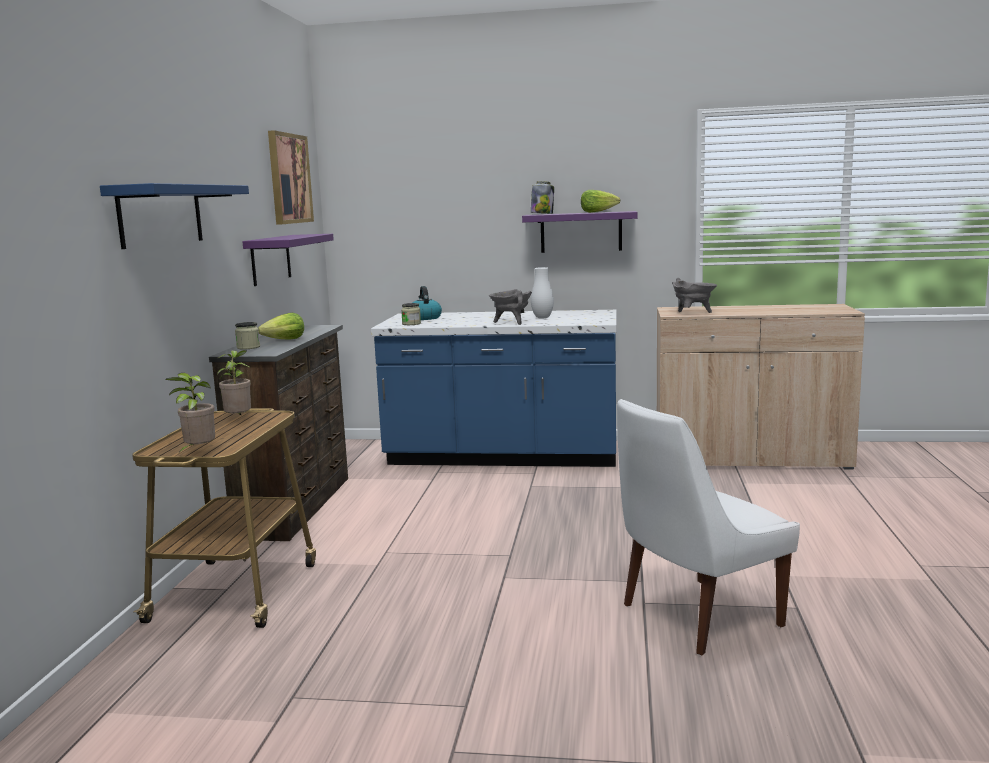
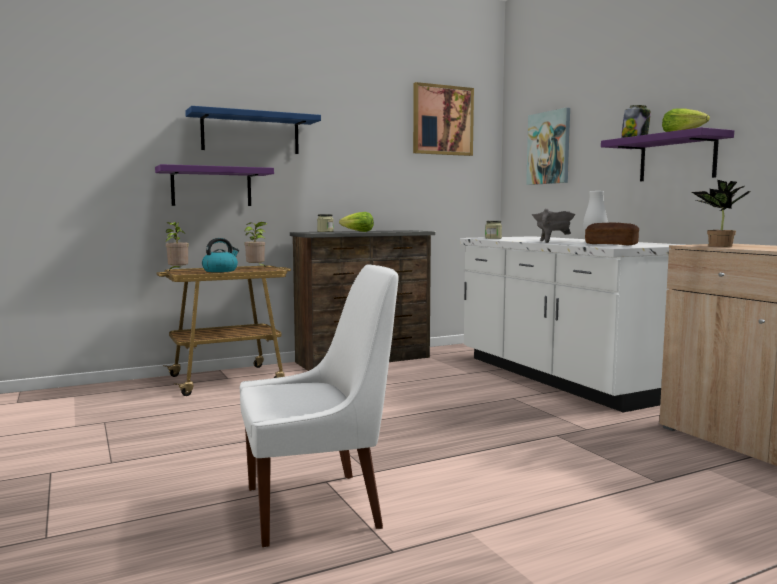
camera: 55 degrees right, 5 degrees down
purple shelf [242,234,334,286] -> purple shelf moved to [155,164,274,206]
blue counter [371,310,617,467] -> white counter [460,236,683,412]
kettle [413,286,442,320] -> kettle moved to [202,238,239,272]
white chair [617,399,800,655] -> white chair turned 135 degrees clockwise [240,265,399,547]
grey cooking pot [672,278,717,313] -> potted plant [692,180,751,247]
none -> picture [526,108,570,185]
none -> bread [585,223,639,245]

